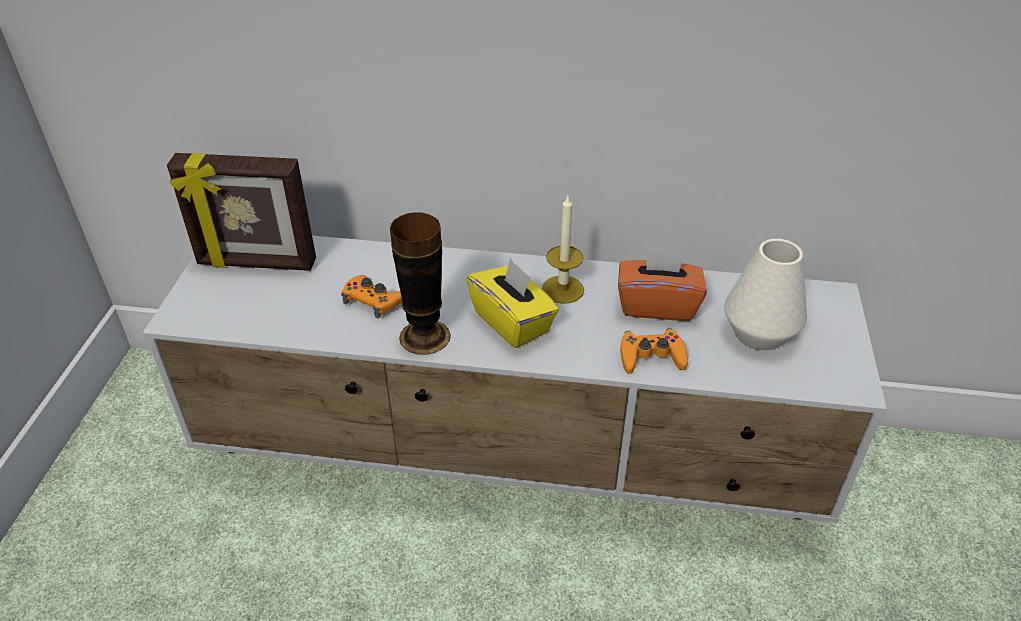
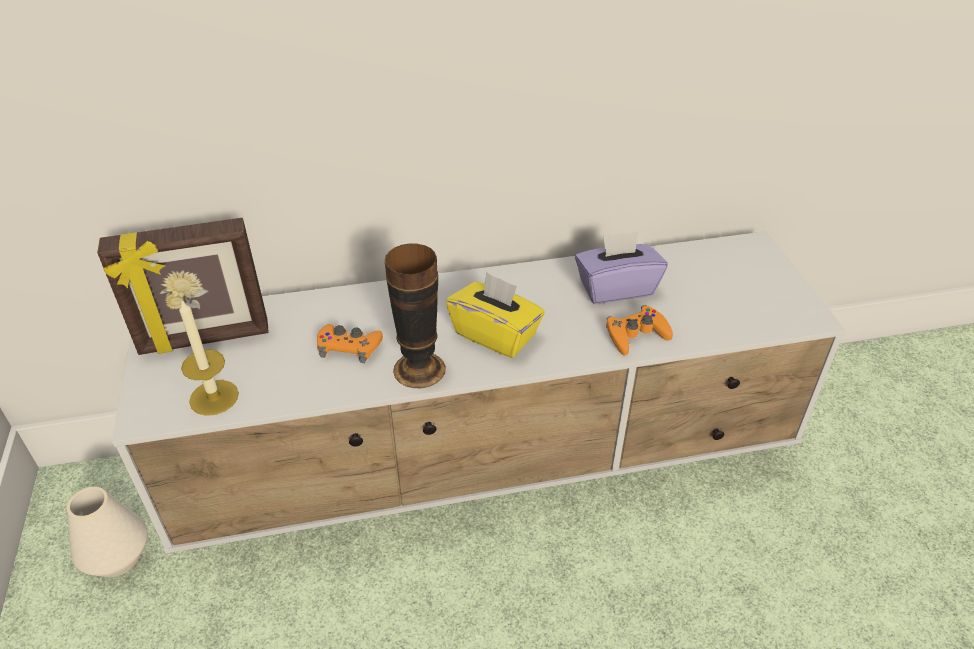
camera: 20 degrees left, 0 degrees up
candle [542,196,584,304] -> candle moved to [179,299,239,416]
orange tissue box [618,247,707,321] -> purple tissue box [575,231,667,304]
white vase [724,239,807,350] -> white vase moved to [67,487,148,577]

